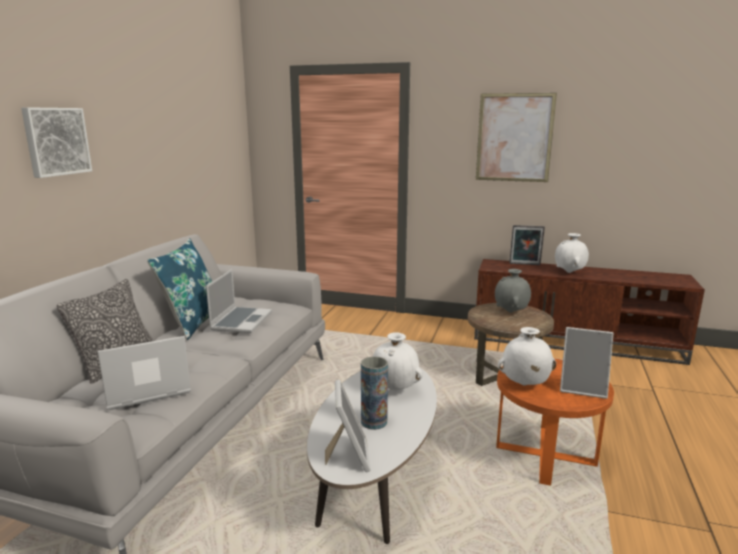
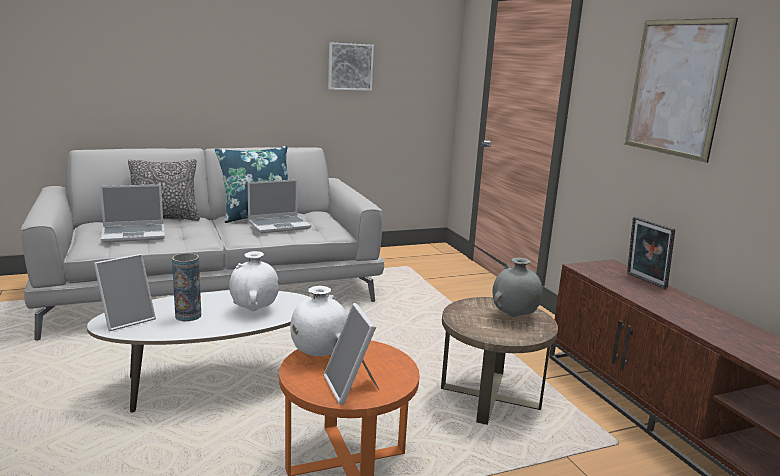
camera: 50 degrees right, 0 degrees up
picture [21,107,92,178] -> picture moved to [328,42,374,91]
laptop [98,336,191,410] -> laptop turned 135 degrees clockwise [100,184,165,243]
white vase [555,233,589,273] -> none

